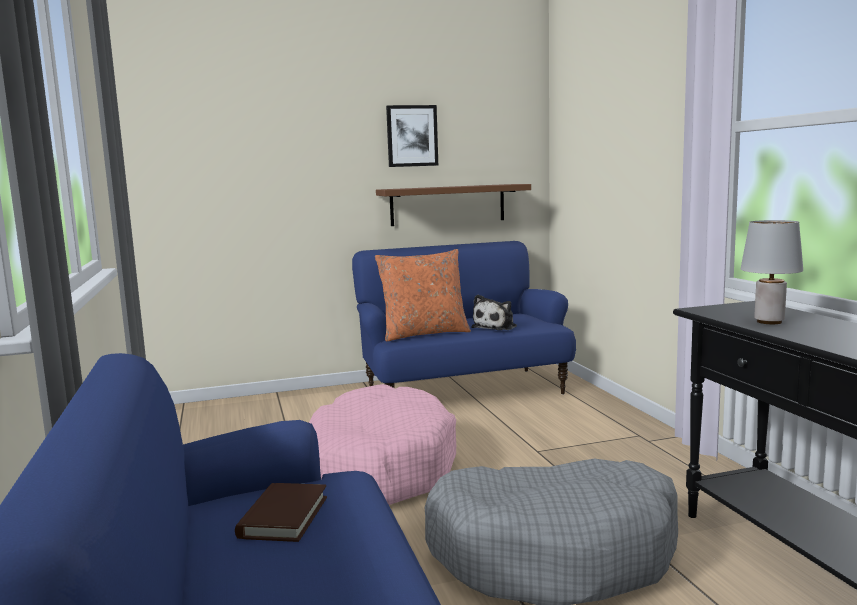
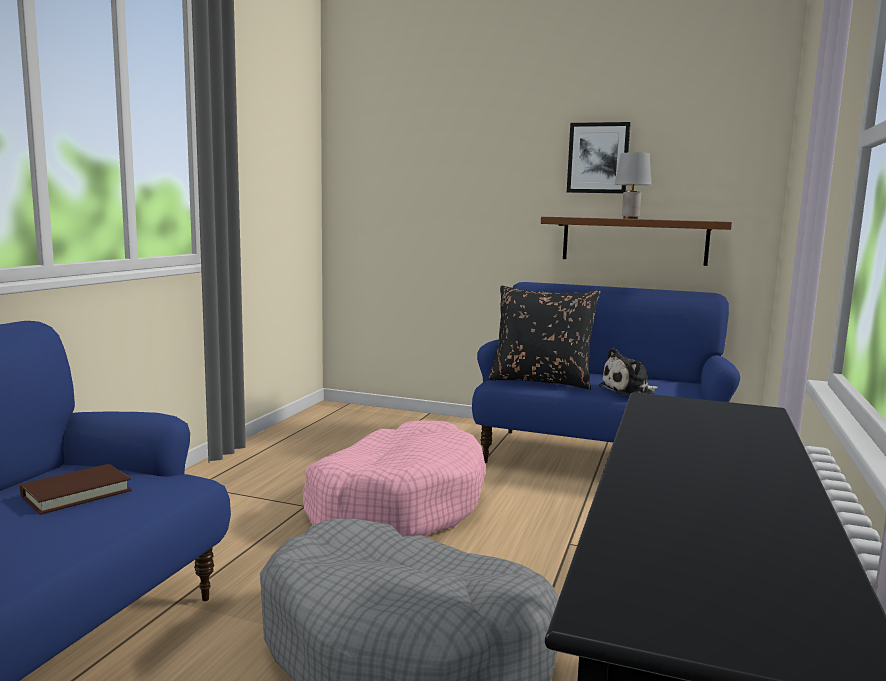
camera: 35 degrees right, 0 degrees up
orange pillow [375,249,471,342] -> black pillow [488,286,601,390]
grey table lamp [741,220,803,324] -> grey table lamp moved to [615,152,651,219]

